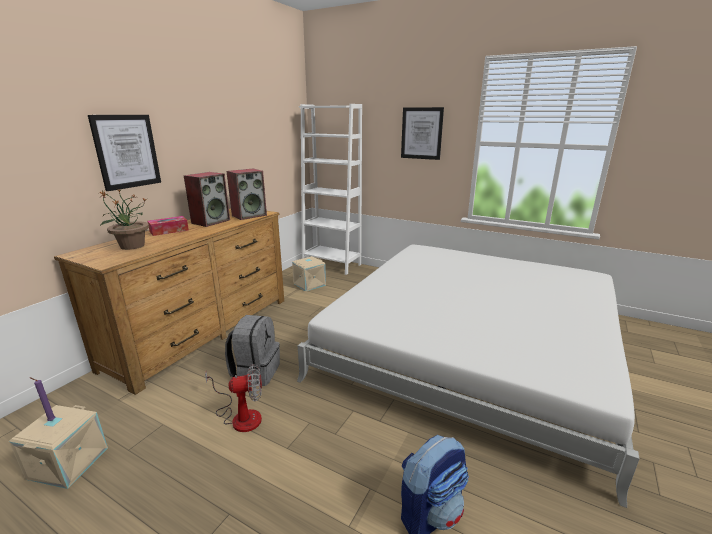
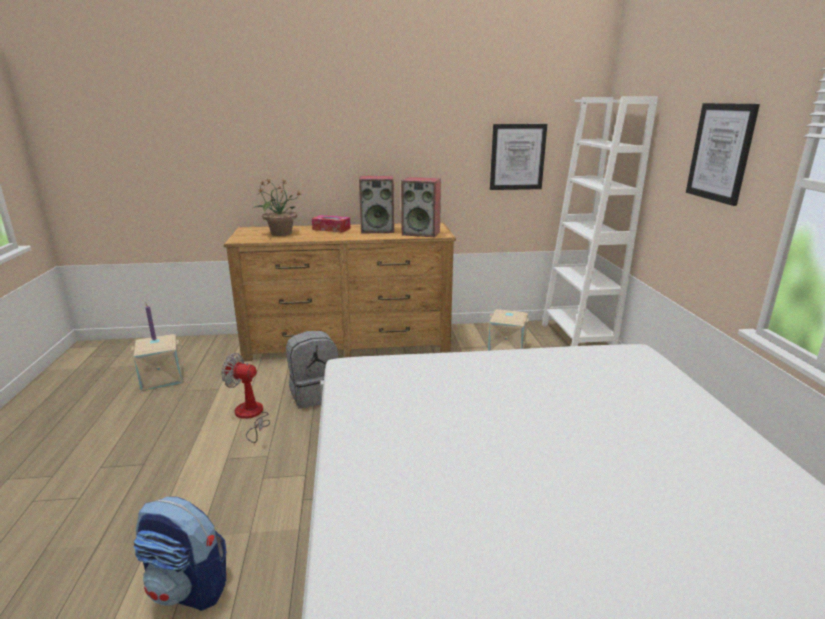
camera: 55 degrees right, 0 degrees up
picture [88,115,161,191] -> picture moved to [490,124,547,190]
fan [205,364,262,432] -> fan turned 150 degrees clockwise [221,353,270,443]

